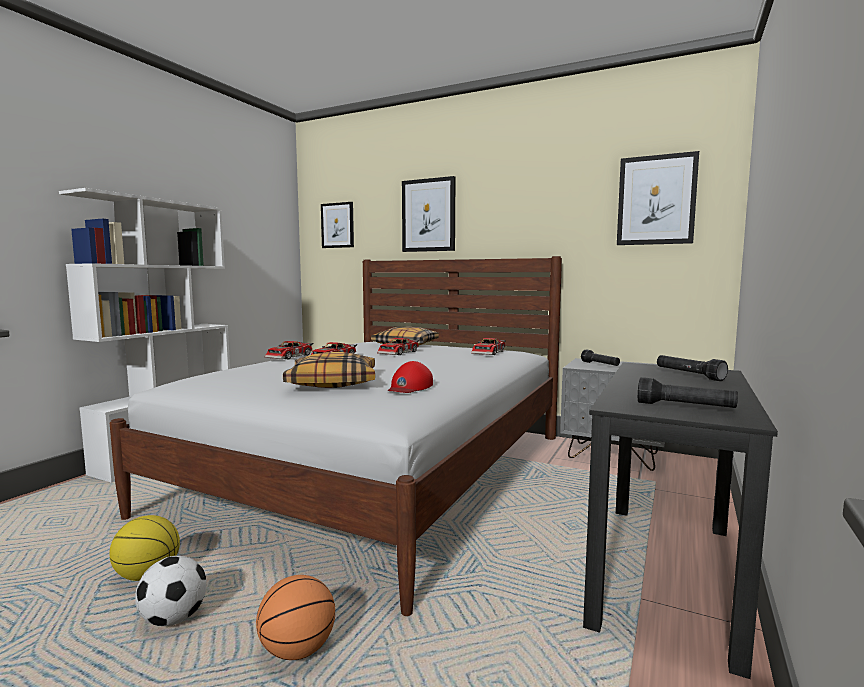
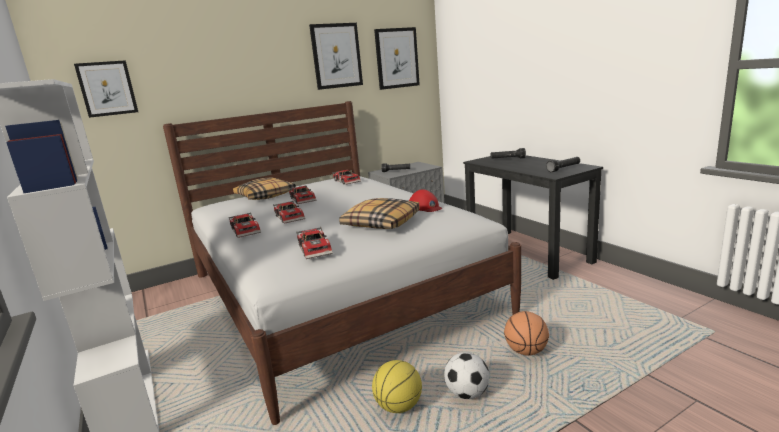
camera: 55 degrees left, 10 degrees up
picture [402,176,455,252] -> picture moved to [309,23,363,90]
none -> toy car [296,227,333,259]

